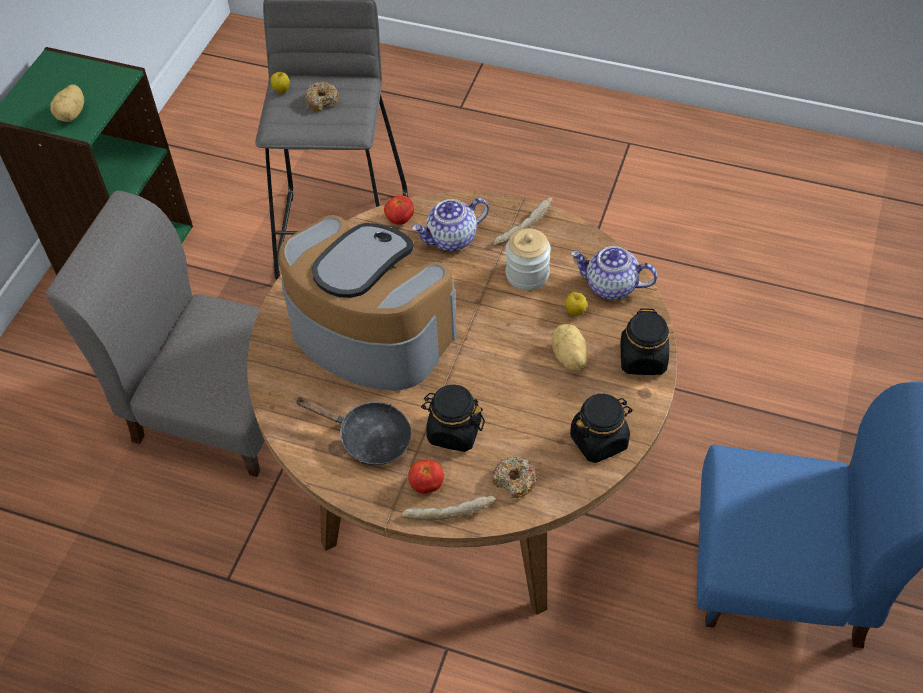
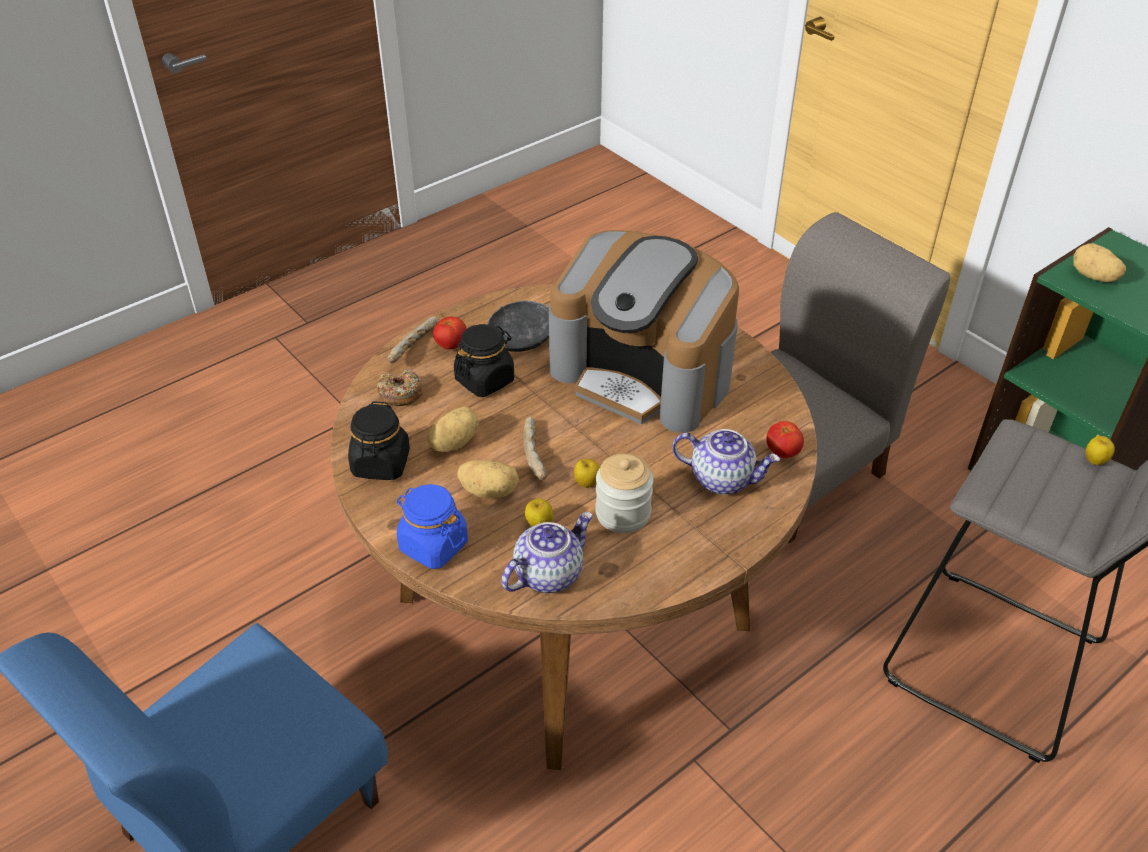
camera: 120 degrees right, 10 degrees down
coffee machine [278,215,457,391] -> coffee machine turned 60 degrees clockwise [549,230,739,433]
donut [305,81,339,111] -> none
teapot [412,198,489,251] -> teapot turned 105 degrees clockwise [672,429,780,494]
bread [493,197,553,246] -> bread moved to [523,416,547,480]
black jar [620,308,669,375] -> blue jar [397,484,468,569]
none -> potato [427,406,479,452]
none -> apple [574,459,600,488]

